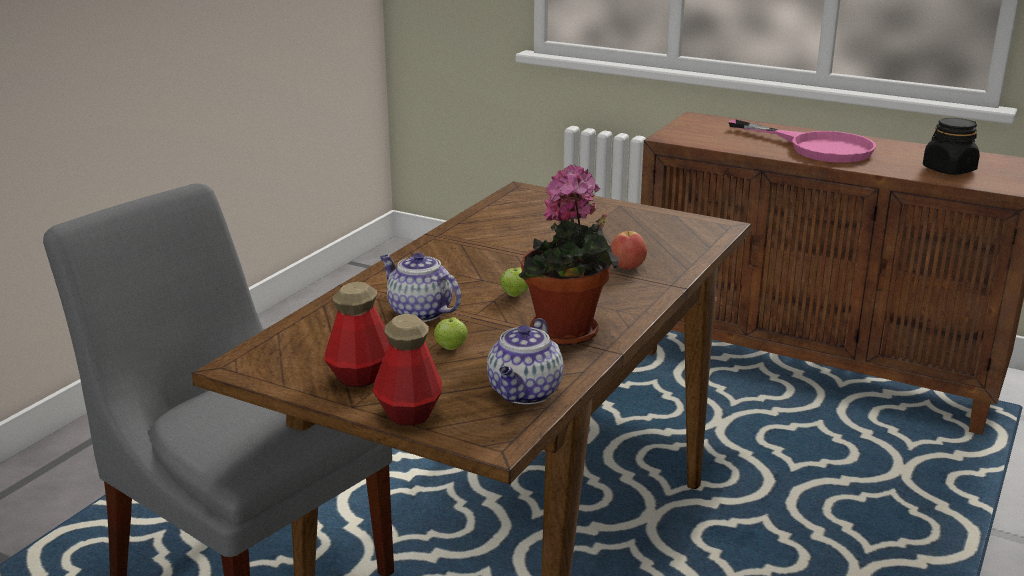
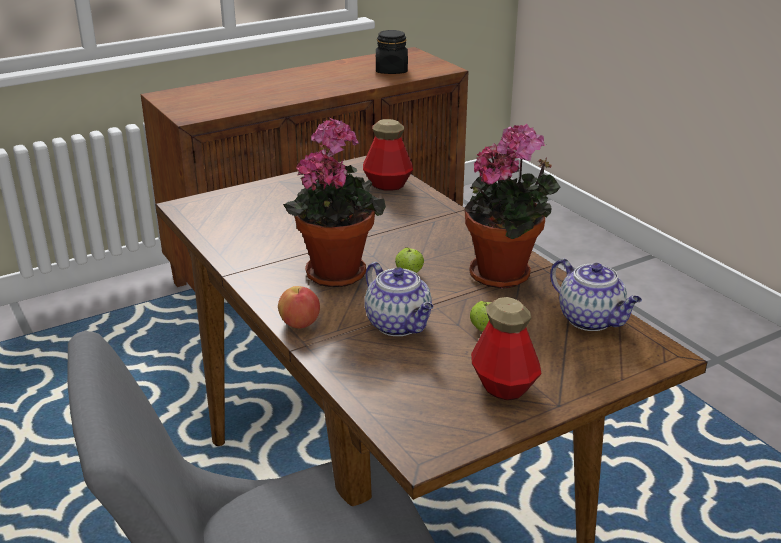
camera: 60 degrees left, 5 degrees up
bottle [373,314,442,426] -> bottle moved to [363,119,413,191]
teapot [380,252,461,322] -> teapot turned 105 degrees counterclockwise [365,262,433,336]
apple [611,231,647,269] -> apple moved to [278,286,320,329]
pink frying pan [729,119,876,163] -> none
none -> potted plant [283,118,386,287]

